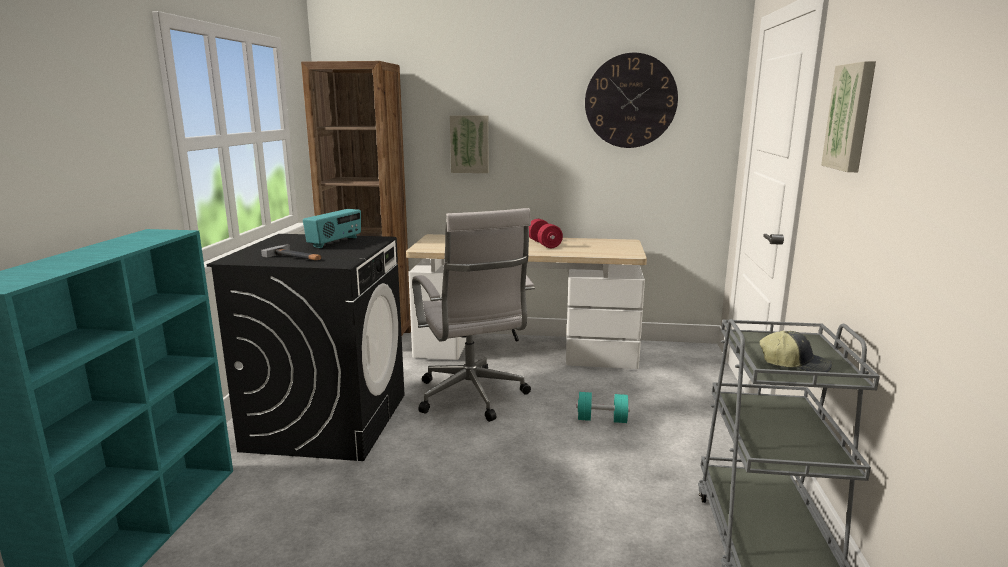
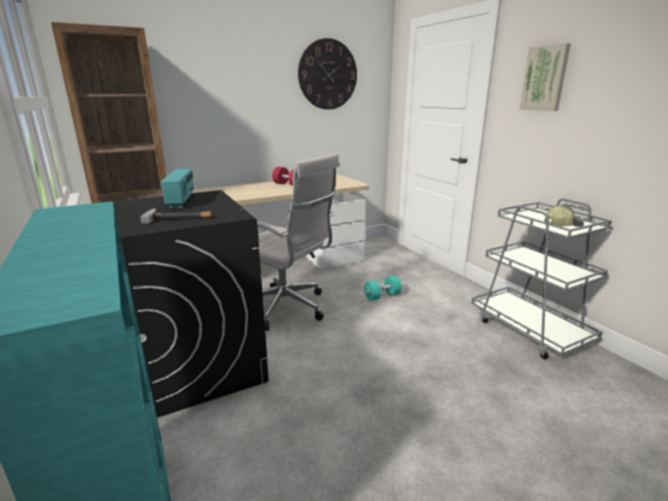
camera: 35 degrees left, 5 degrees up
picture [450,115,489,173] -> none

